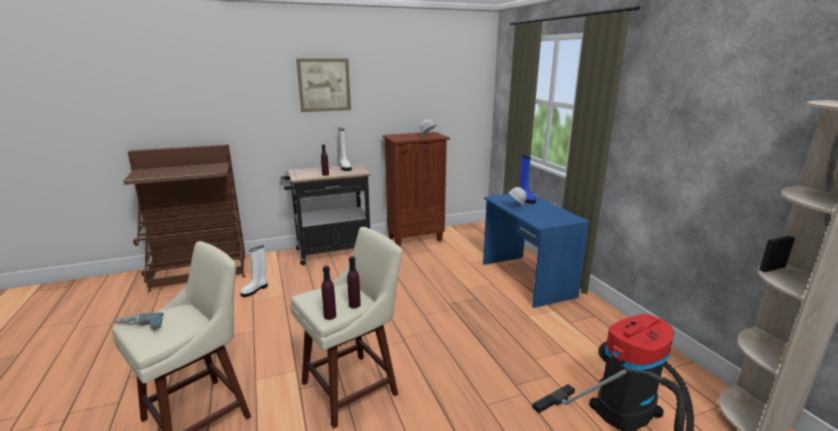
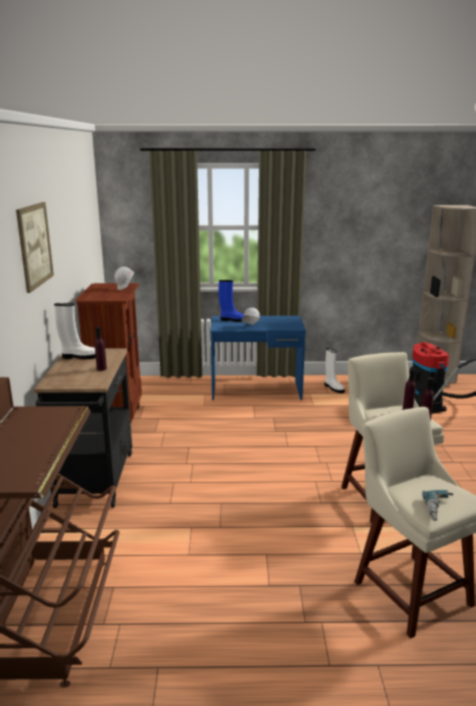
camera: 70 degrees left, 0 degrees up
white boot [240,245,268,297] -> white boot moved to [325,348,345,393]

